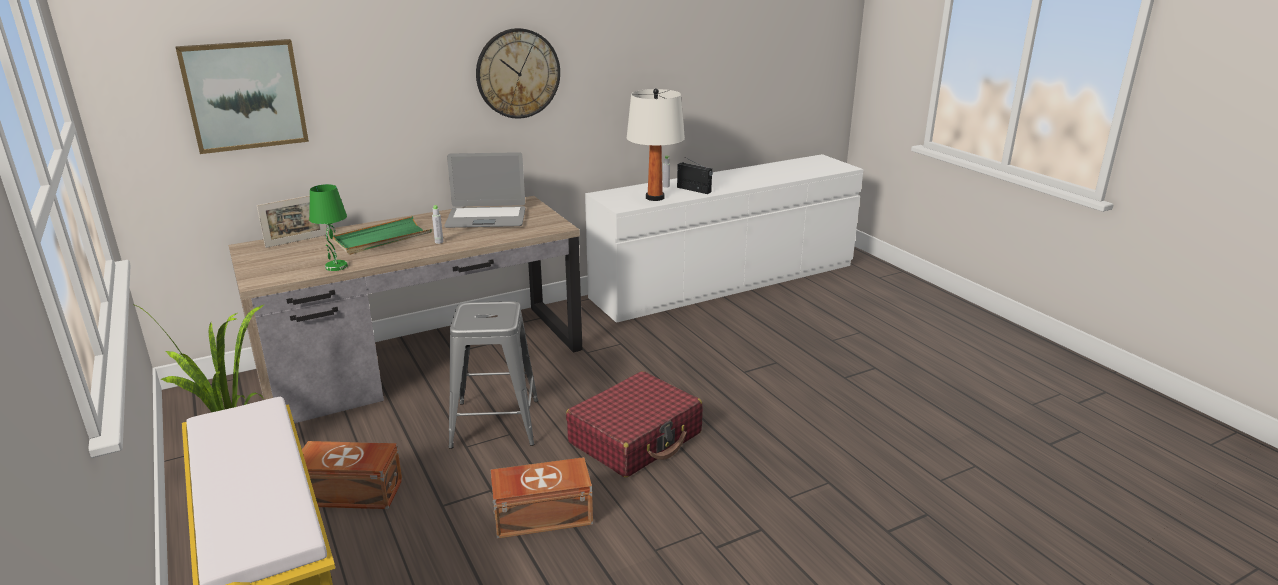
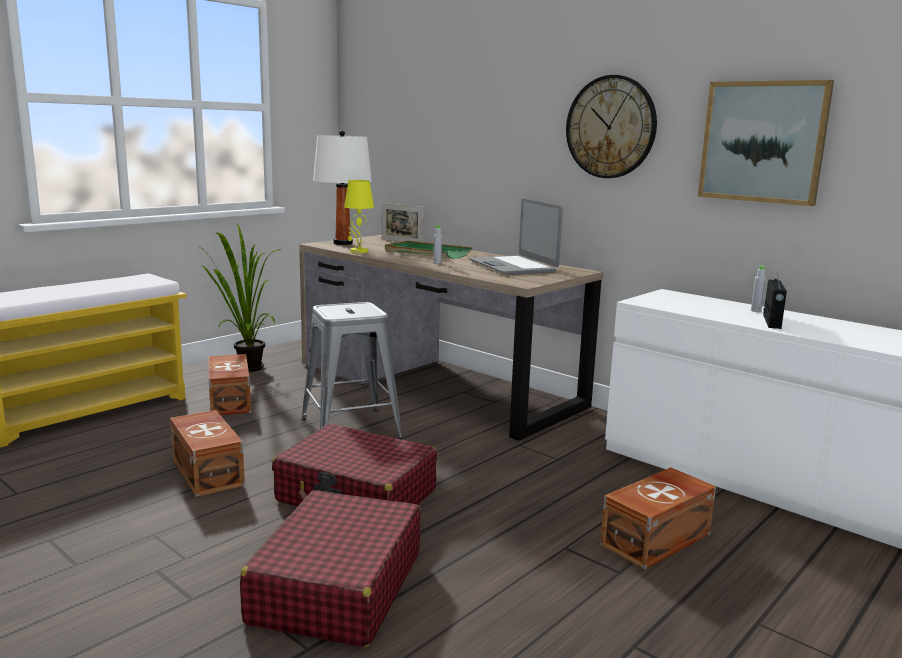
camera: 70 degrees right, 10 degrees down
picture [175,39,309,154] -> picture moved to [698,80,834,206]
green table lamp [309,184,348,271] -> yellow table lamp [344,180,374,253]
white table lamp [627,88,685,201] -> white table lamp moved to [313,130,372,245]
none -> red suitcase [240,490,421,647]
none -> brown storage box [600,467,716,570]

